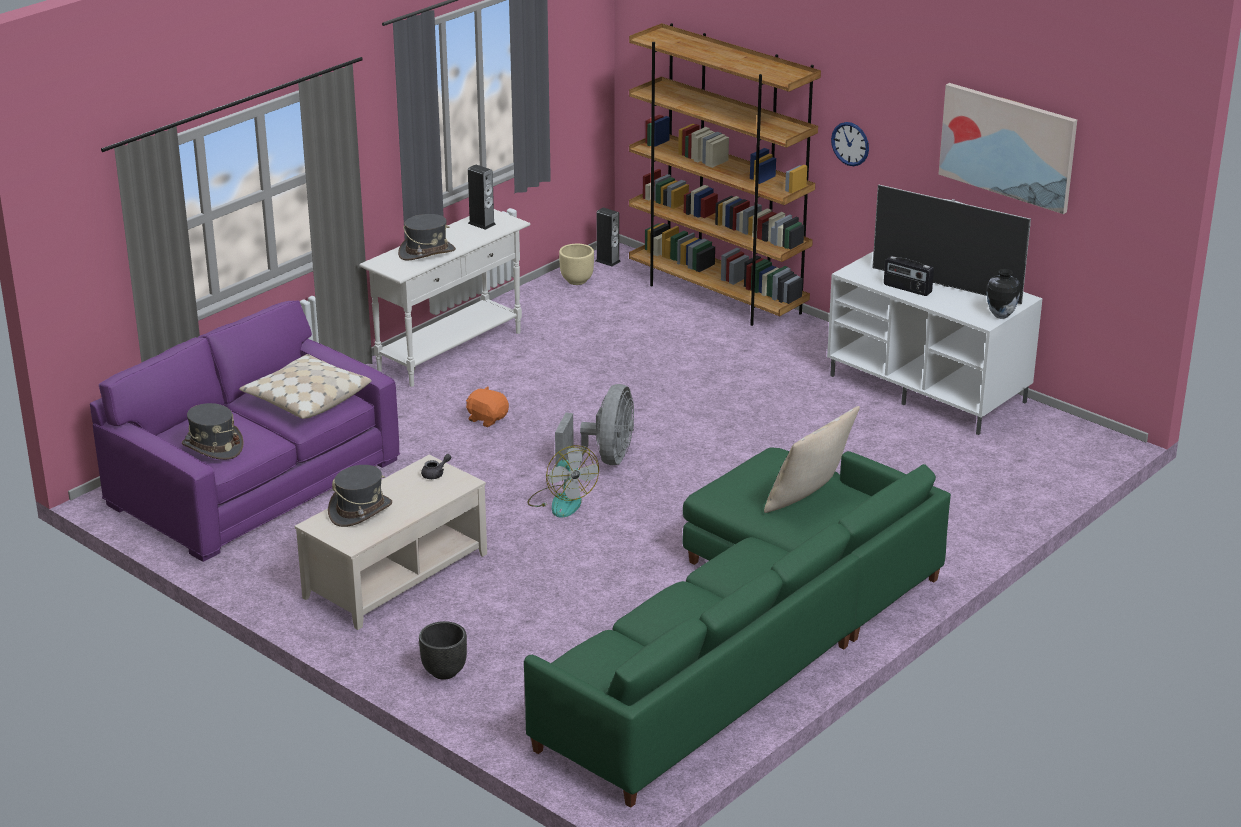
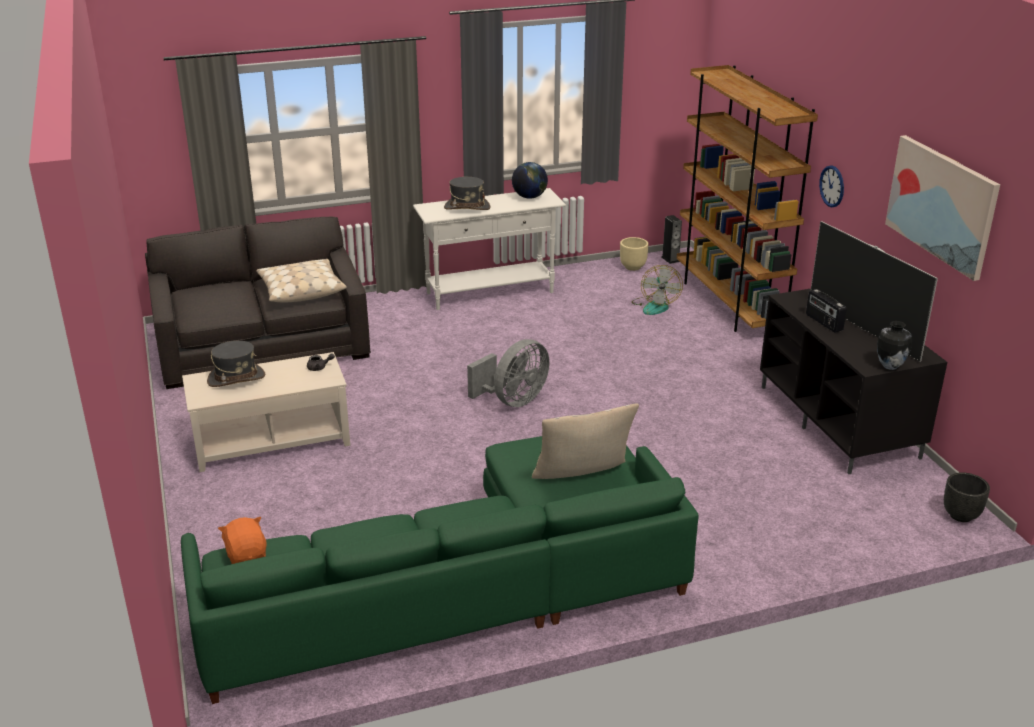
camera: 30 degrees right, 0 degrees up
purple sofa [90,300,400,562] -> grey sofa [145,216,371,389]
grey hat [182,403,244,460] -> none
black planter [419,621,467,680] -> black planter moved to [944,472,990,522]
orange plush toy [466,387,509,427] -> orange plush toy moved to [218,517,267,564]
speaker [468,165,496,230] -> globe [512,162,548,199]
fan [528,445,599,518] -> fan moved to [632,265,683,315]
white tv stand [827,252,1043,435] -> black tv stand [760,289,947,474]

